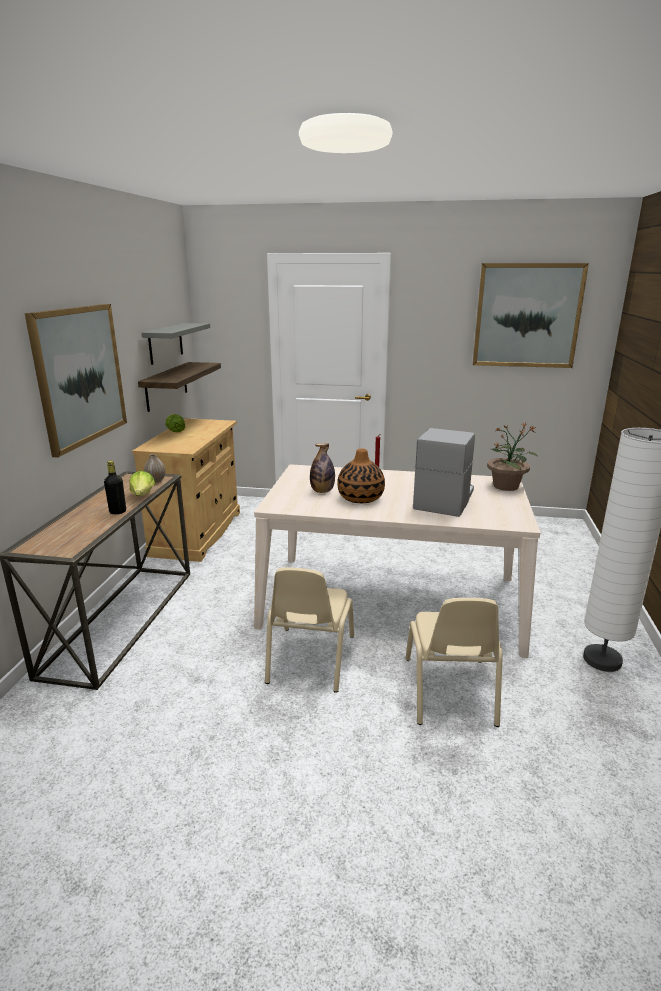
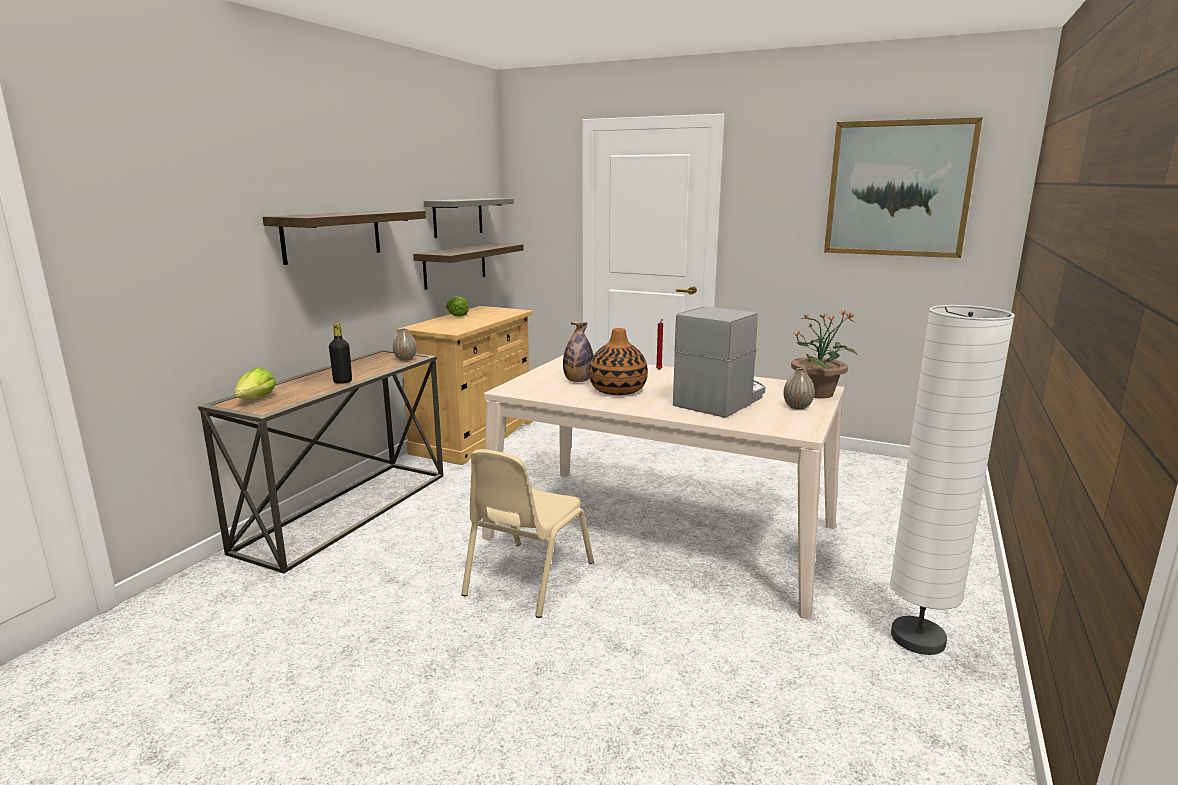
camera: 15 degrees right, 5 degrees down
picture [25,304,127,458] -> shelf [263,210,426,265]
lettuce [129,471,155,496] -> lettuce moved to [234,367,276,399]
beige chair [405,598,503,727] -> none
none -> vase [783,368,815,410]

